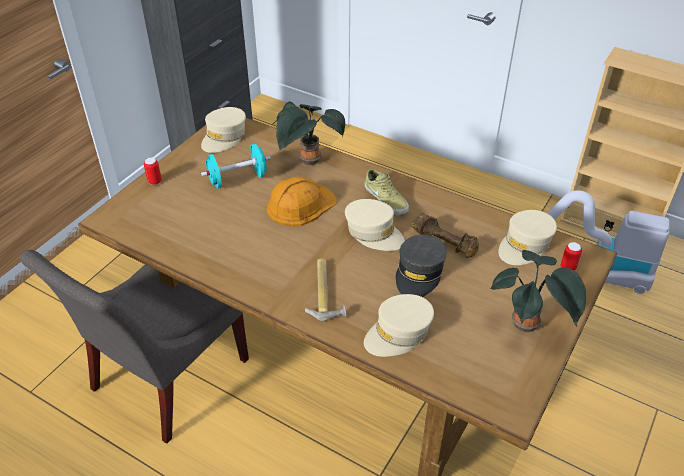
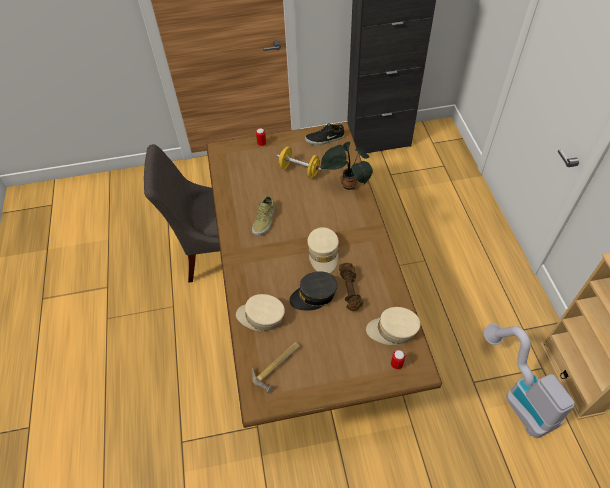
camera: 50 degrees right, 10 degrees up
beige cap [201,107,246,153] -> black shoe [305,123,344,145]
turquoise dumbbell [201,144,271,188] -> yellow dumbbell [277,147,322,178]
orange hard hat [267,177,338,226] -> none
hammer [305,259,347,321] -> hammer moved to [252,342,300,393]
beige shoe [365,169,409,215] -> beige shoe moved to [252,196,275,236]
potted plant [490,250,586,332] -> none

